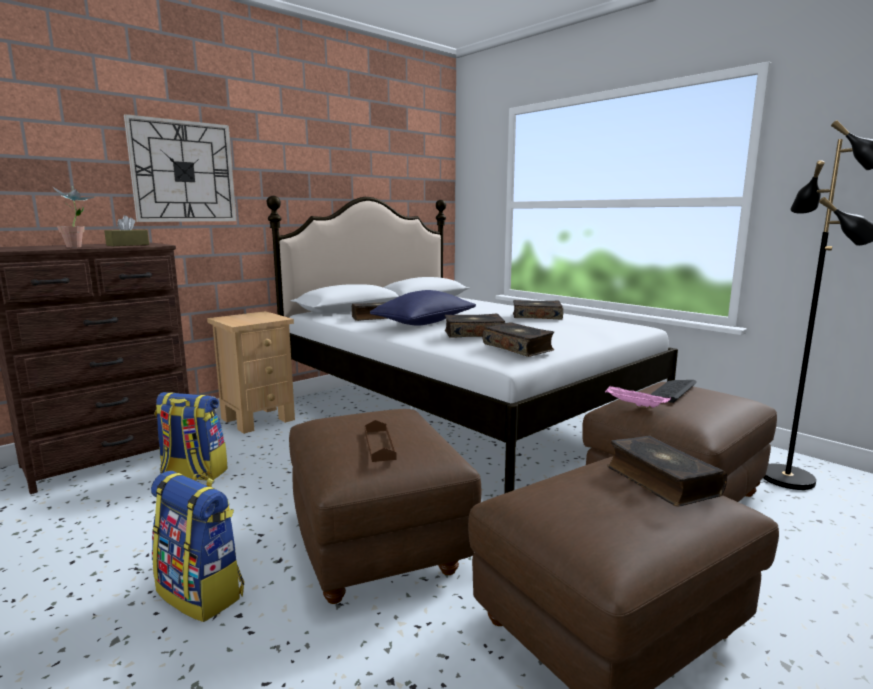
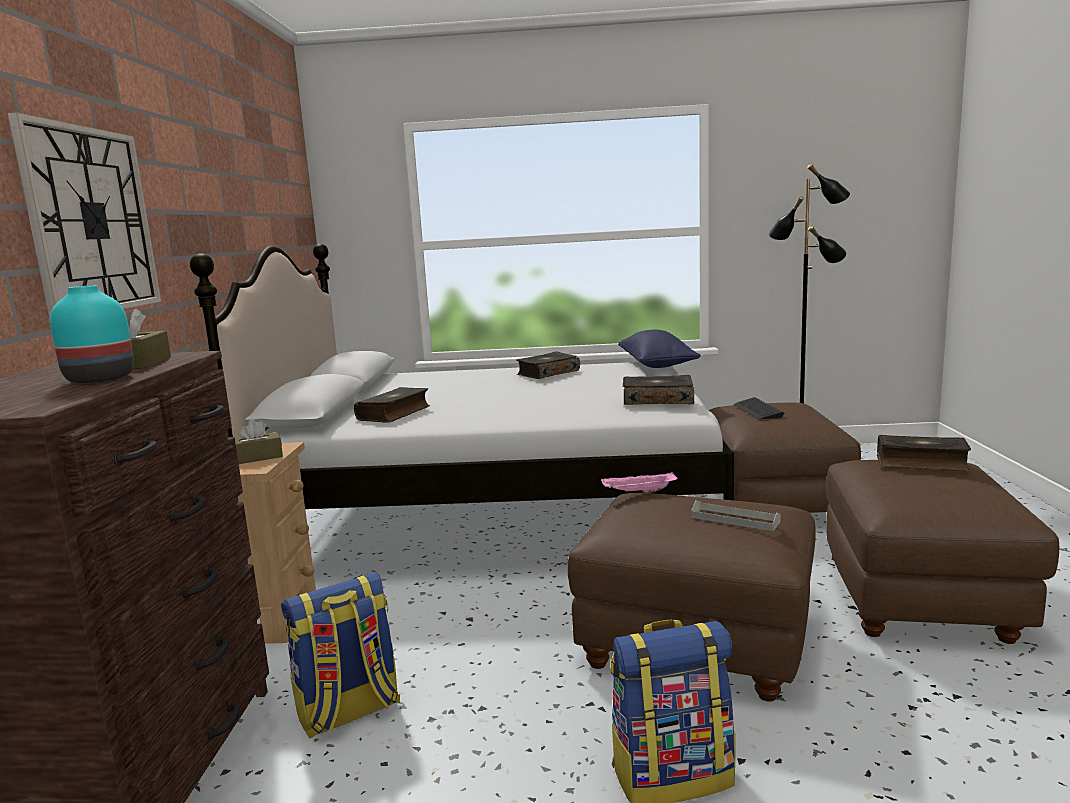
camera: 45 degrees left, 0 degrees up
potted plant [53,186,96,248] -> turquoise vase [50,285,134,383]
brown tray [365,420,397,462] -> grey tray [691,500,781,531]
blue pillow [370,290,476,326] -> blue pillow moved to [618,329,701,368]
book [445,314,505,338] -> none
pink tray [605,386,671,408] -> pink tray moved to [601,471,677,494]
none -> brown tissue box [235,419,283,464]

